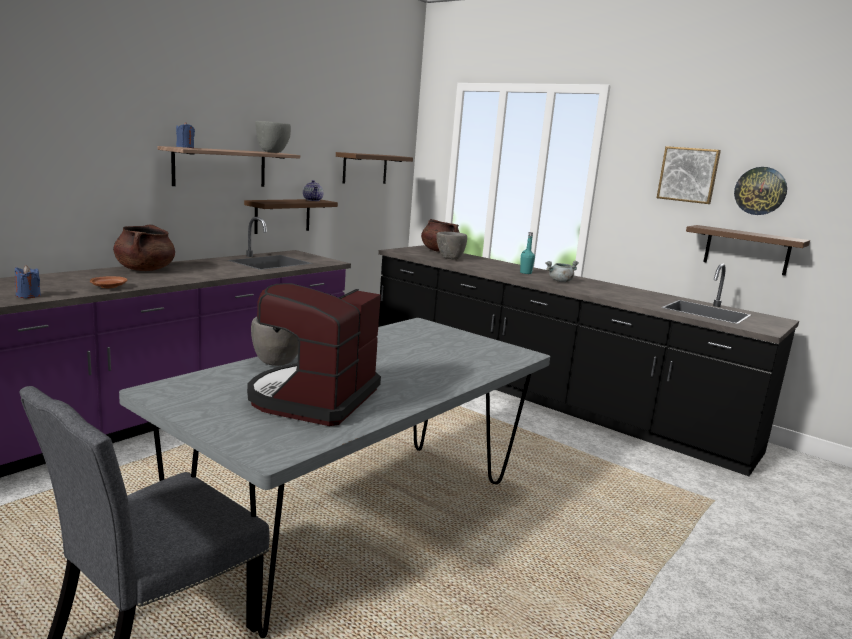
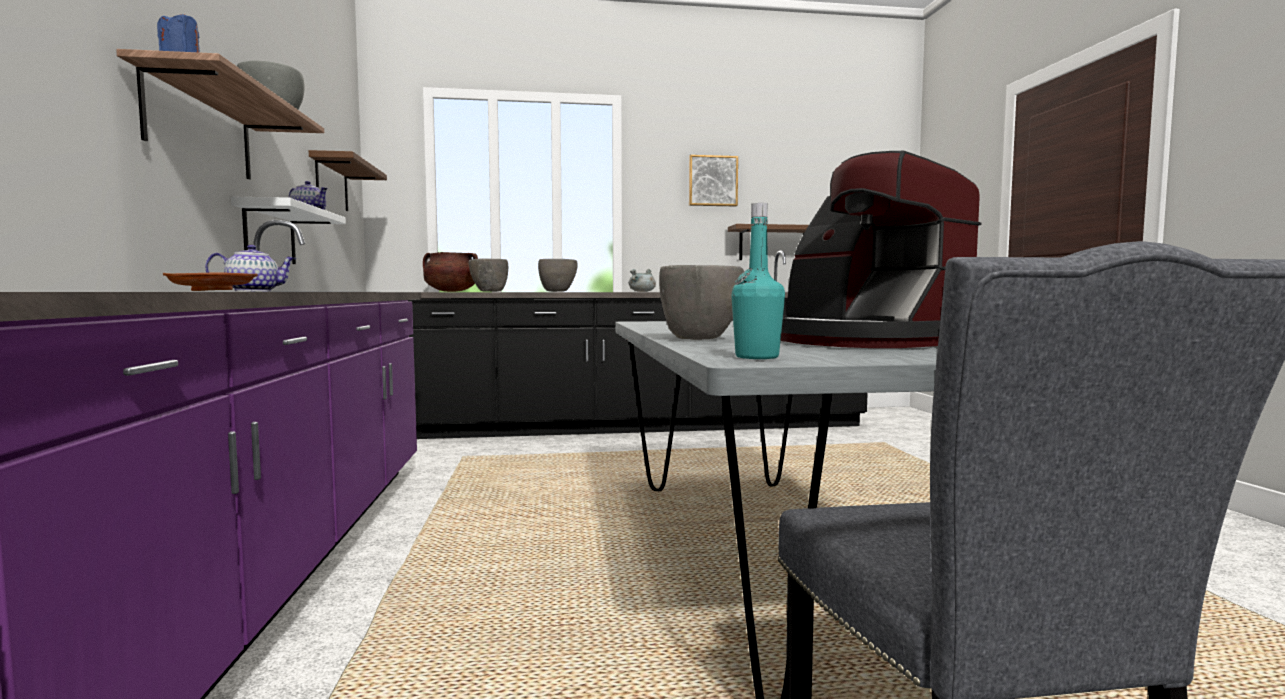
camera: 45 degrees left, 10 degrees down
blue candle [15,265,41,298] -> none
brown cooking pot [113,224,175,271] -> none
brown shelf [244,199,338,234] -> white shelf [231,197,346,264]
turquoise bottle [520,232,535,274] -> turquoise bottle moved to [731,203,785,359]
wall clock [734,167,787,215] -> none
none -> teapot [205,245,297,291]
none -> grey bowl [538,259,578,292]

